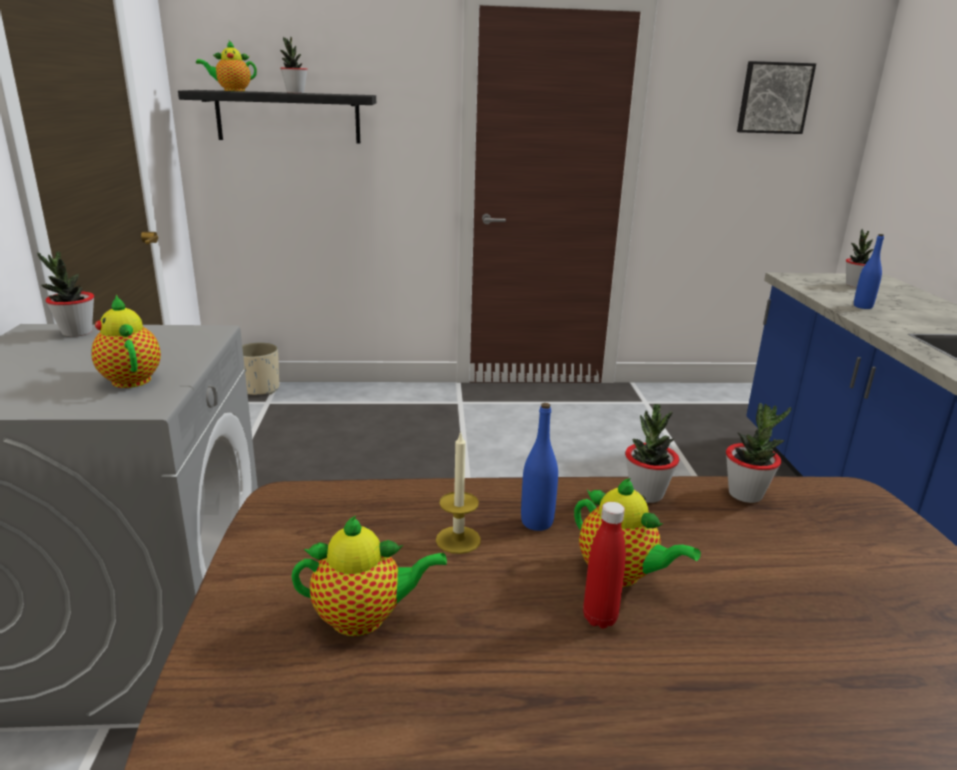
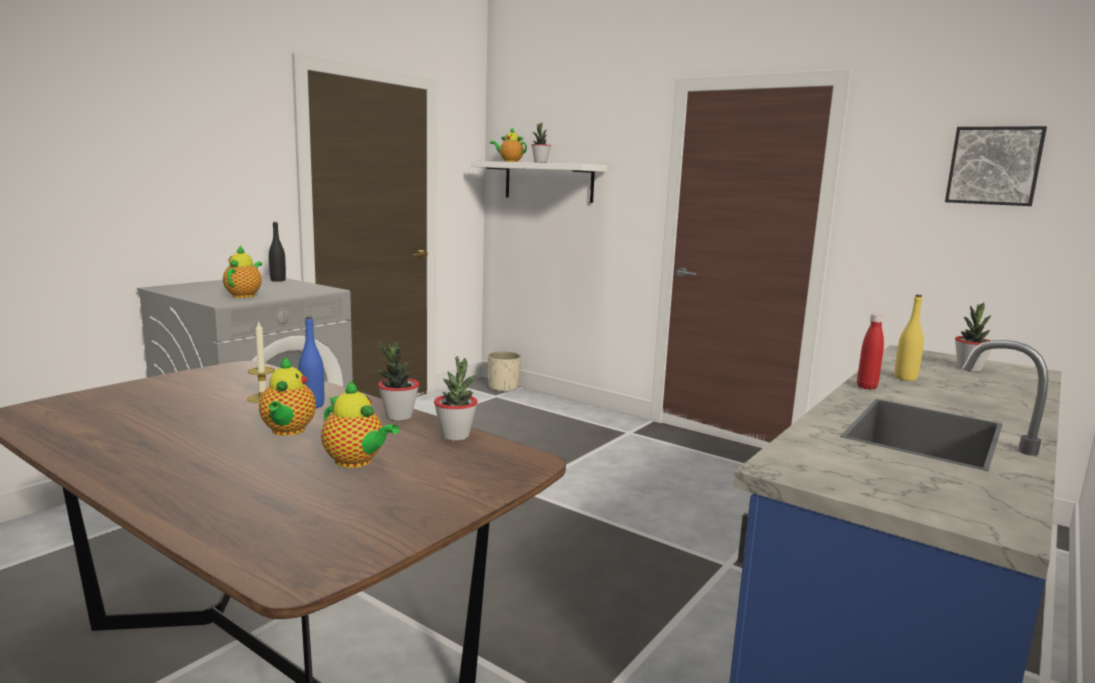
camera: 40 degrees right, 10 degrees down
potted plant [37,252,94,337] -> black bottle [269,222,286,282]
black shelf [178,90,376,144] -> white shelf [471,161,607,203]
teapot [291,515,447,636] -> teapot moved to [321,380,399,468]
red bottle [583,502,626,628] -> red bottle moved to [857,314,884,390]
blue bottle [854,234,884,309] -> yellow bottle [894,295,924,381]

